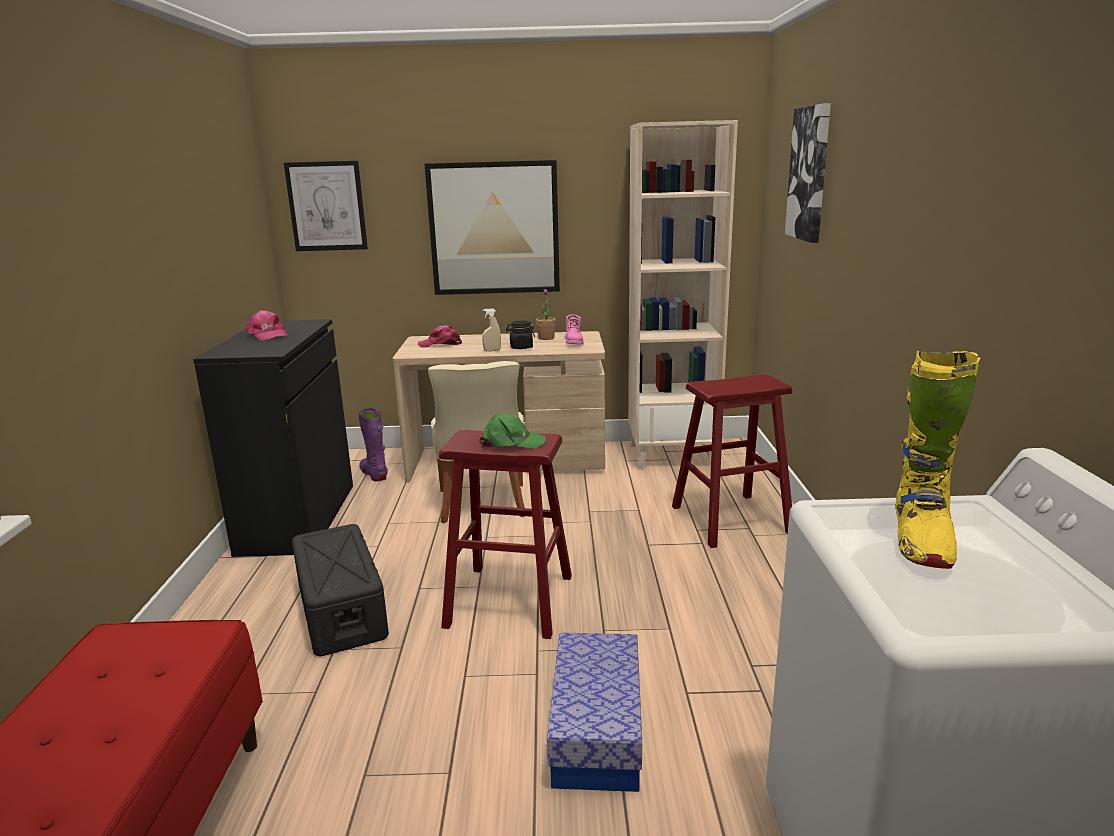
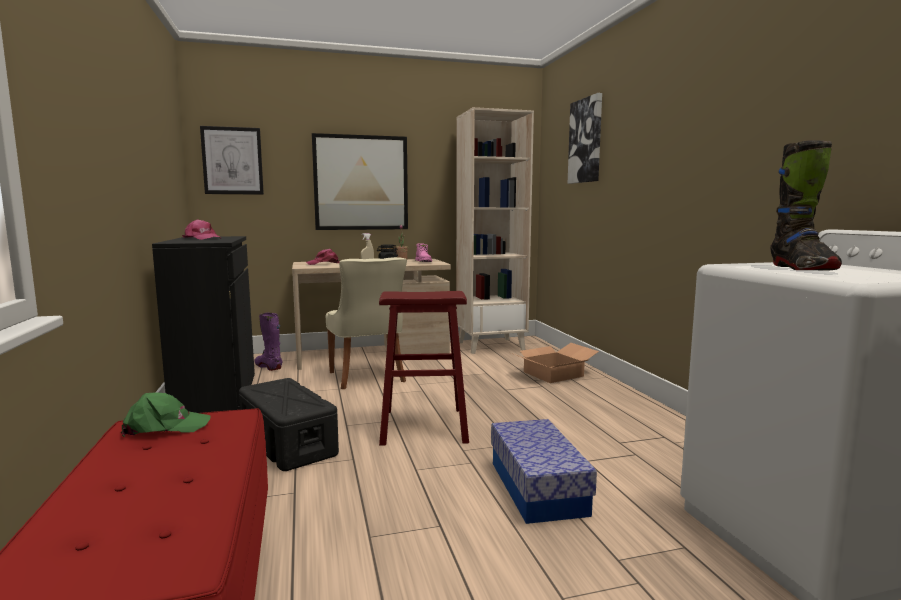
camera: 15 degrees left, 10 degrees down
green cap [479,414,546,449] -> green cap moved to [121,393,211,437]
red stool [672,374,792,548] -> cardboard box [511,343,599,383]
yellow boot [895,351,980,569] -> black boot [770,140,842,270]

